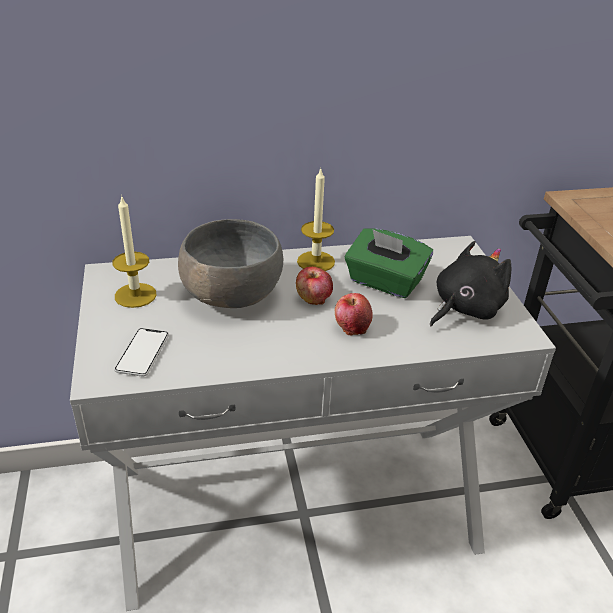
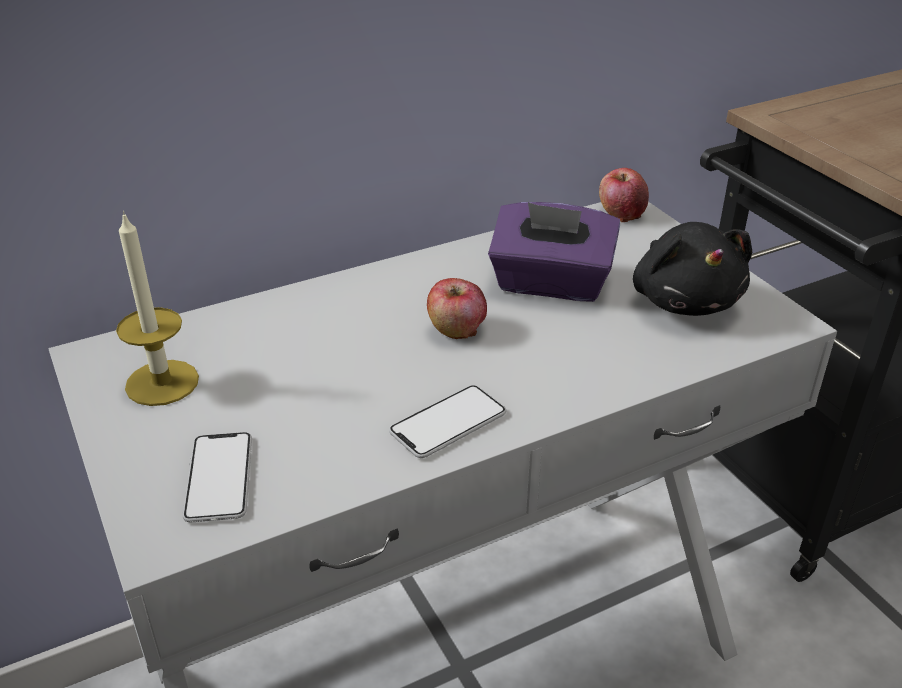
camera: 15 degrees left, 0 degrees up
grey bowl [178,219,283,308] -> none
candle [297,167,335,271] -> none
apple [335,293,373,336] -> apple moved to [599,168,649,222]
green tissue box [345,229,433,298] -> purple tissue box [488,202,620,302]
black plush toy [430,241,511,327] -> black plush toy turned 135 degrees clockwise [633,222,752,316]
none -> phone [389,385,506,458]

